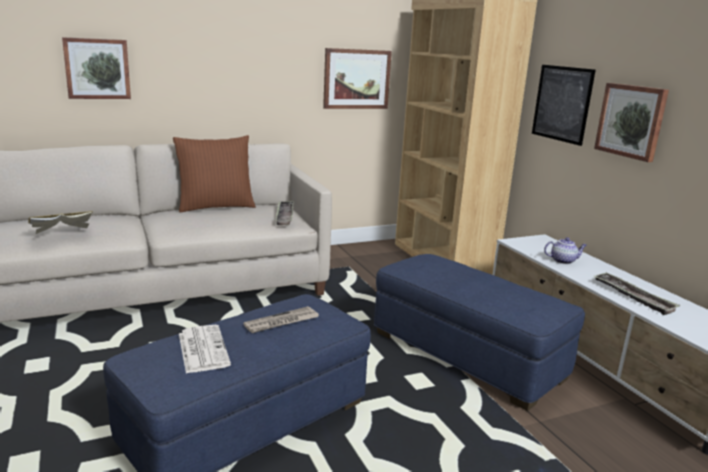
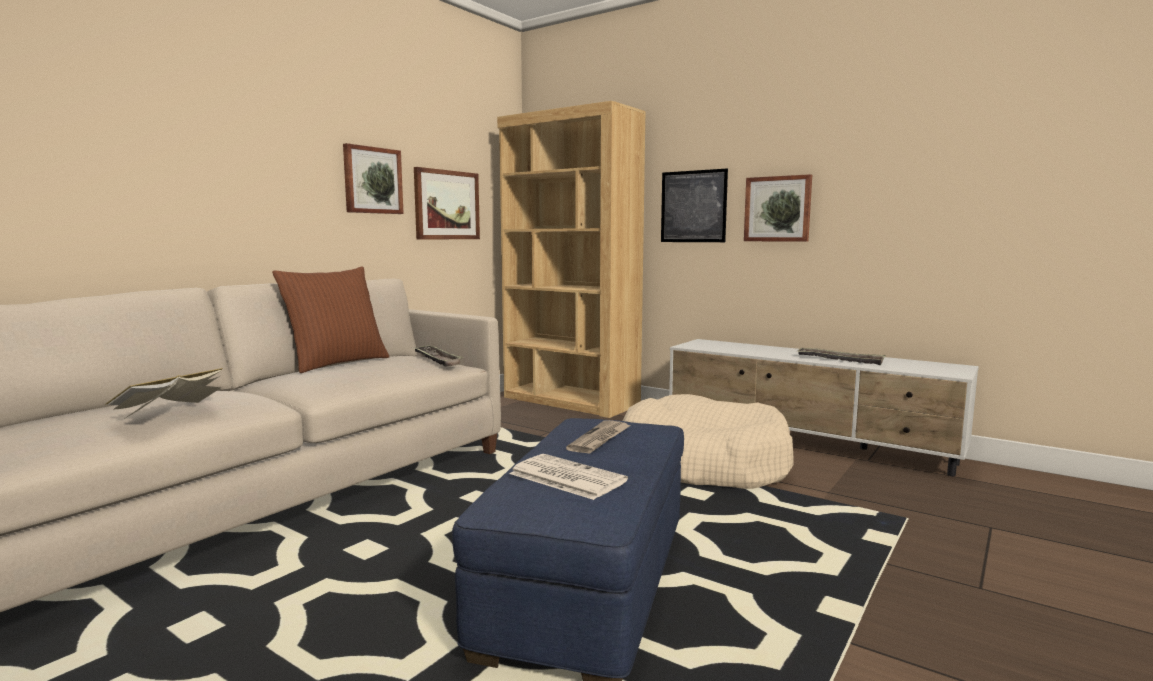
camera: 30 degrees left, 10 degrees down
picture [62,37,131,99] -> picture moved to [343,143,404,214]
blue ottoman [374,254,585,411] -> beige dog bed [622,394,794,489]
teapot [544,237,587,264] -> none

